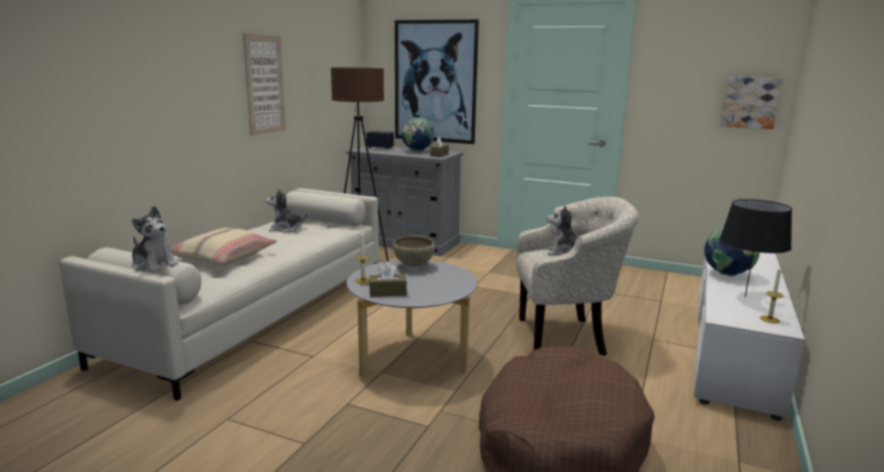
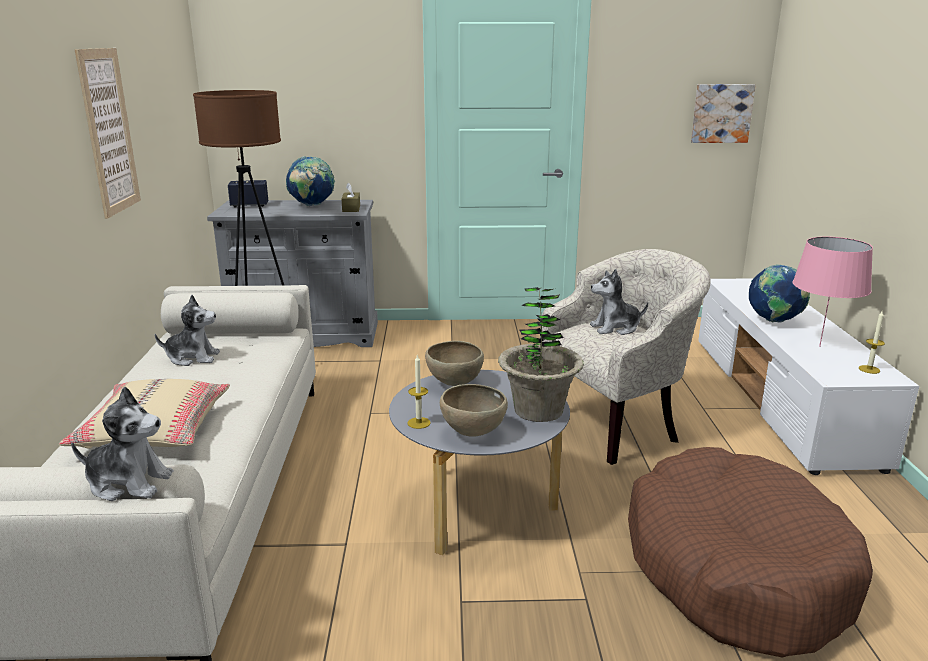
camera: 25 degrees left, 5 degrees up
plush toy [265,188,308,233] -> plush toy turned 150 degrees counterclockwise [155,295,220,366]
brown tissue box [369,263,407,297] -> brown bowl [440,384,508,437]
picture [395,19,479,144] -> none
black table lamp [720,199,792,297] -> pink table lamp [793,237,873,347]
none -> potted plant [498,287,584,422]

